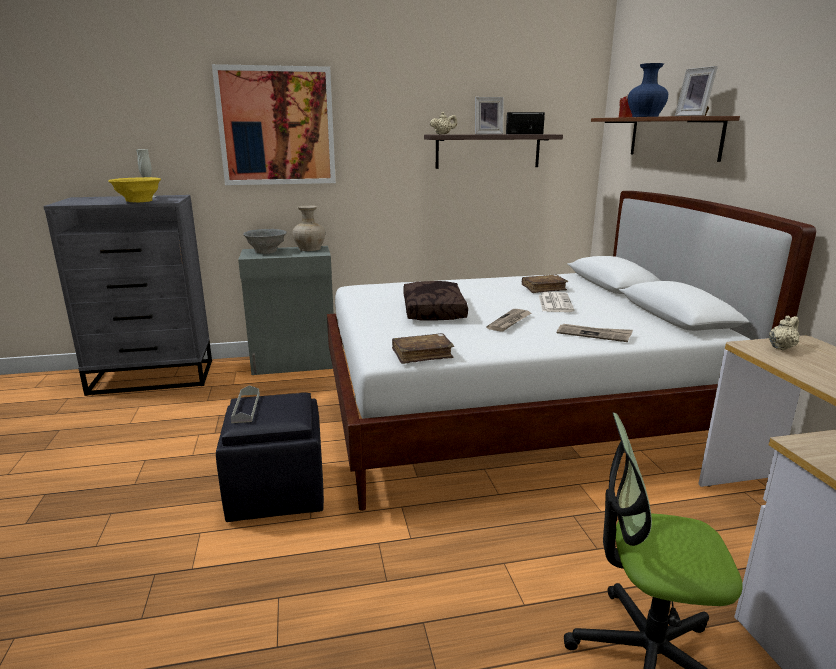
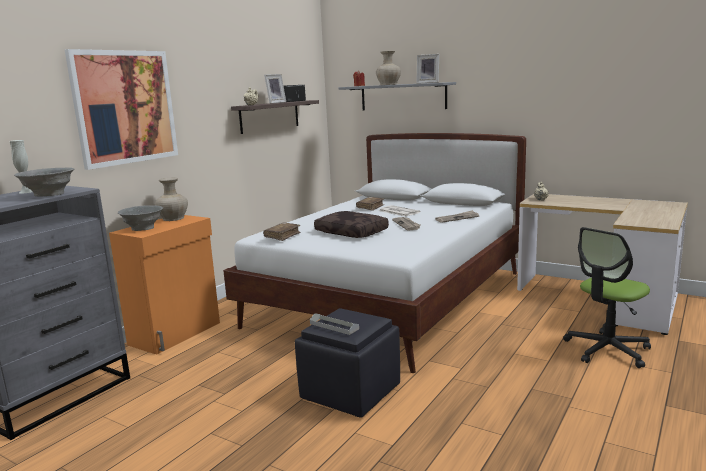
camera: 45 degrees left, 5 degrees down
yellow bowl [108,177,161,202] -> grey bowl [14,167,75,197]
grey cabinet [238,246,334,375] -> orange cabinet [109,215,220,354]
brown book [392,333,454,364] -> brown book moved to [263,222,300,241]
brown shelf [591,116,740,162] -> grey shelf [339,82,456,111]
blue vase [628,63,668,117] -> beige vase [376,51,401,85]

